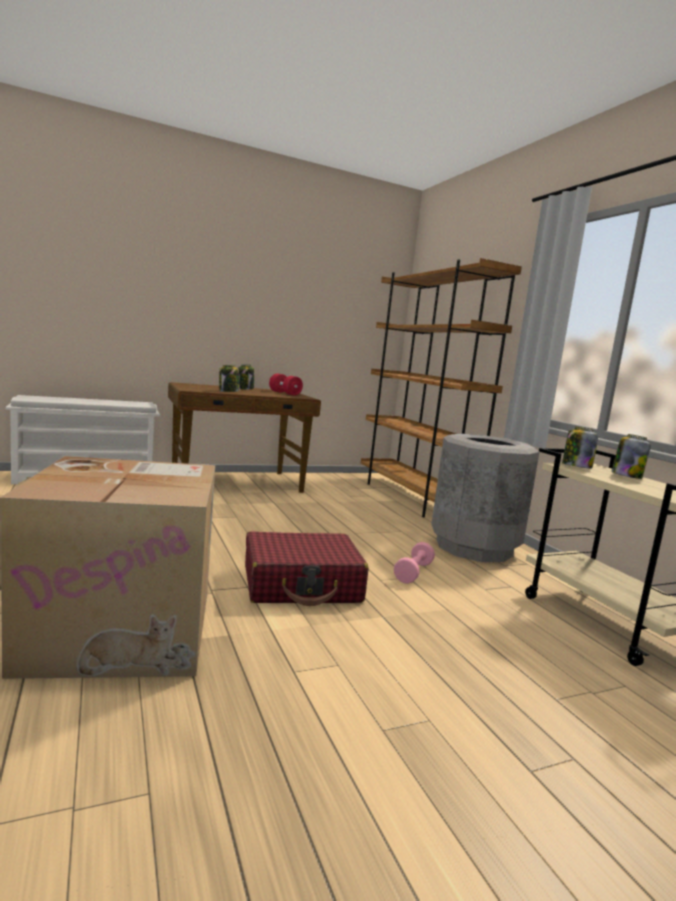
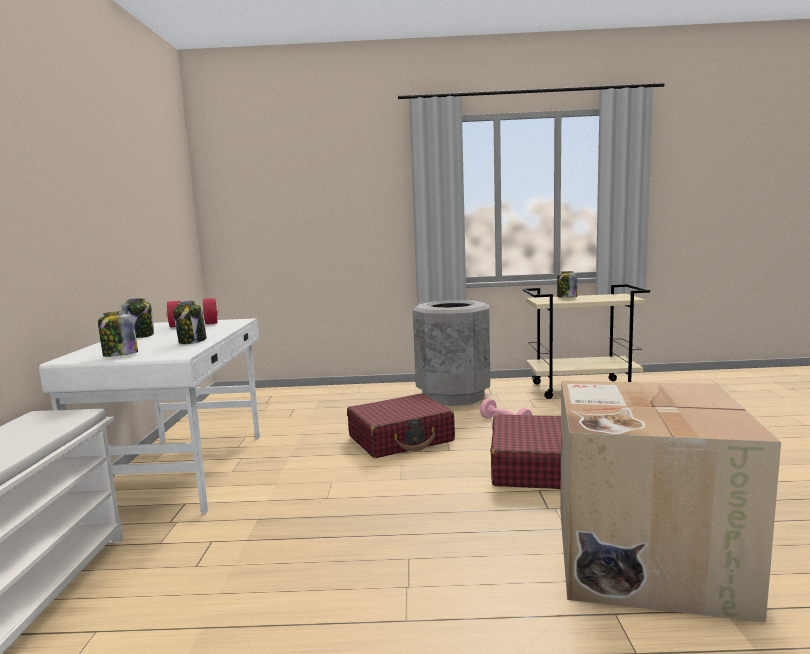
camera: 65 degrees left, 0 degrees up
brown desk [168,382,321,493] -> white desk [39,318,260,515]
brown bookcase [361,258,522,517] -> none
jar [562,426,598,469] -> jar moved to [98,311,138,357]
none -> red suitcase [347,394,455,458]

